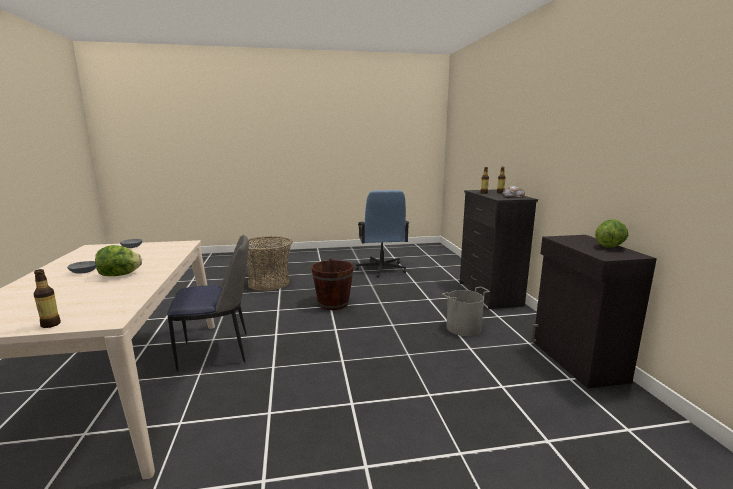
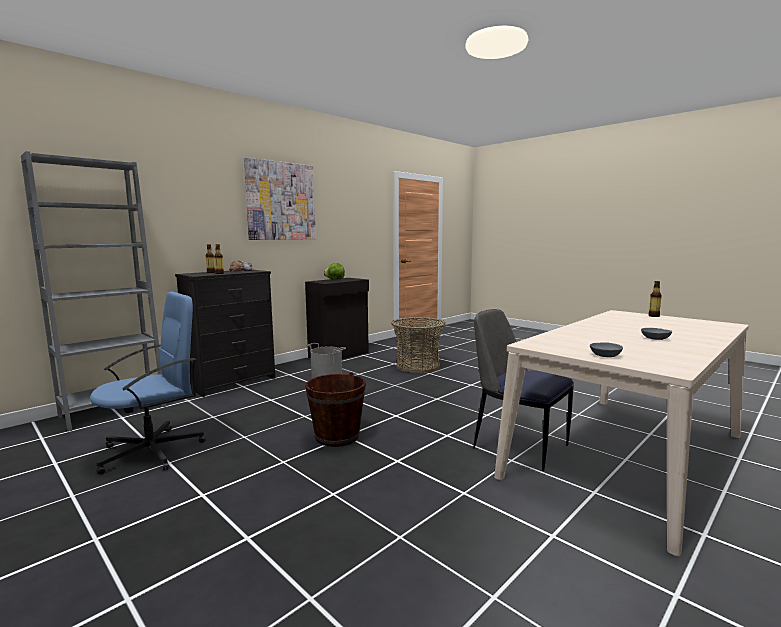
camera: 125 degrees left, 5 degrees down
lettuce [95,245,142,276] -> none
basket [247,236,292,291] -> basket moved to [391,317,446,373]
none -> grey bookcase [21,151,167,432]
none -> picture [244,157,316,240]

